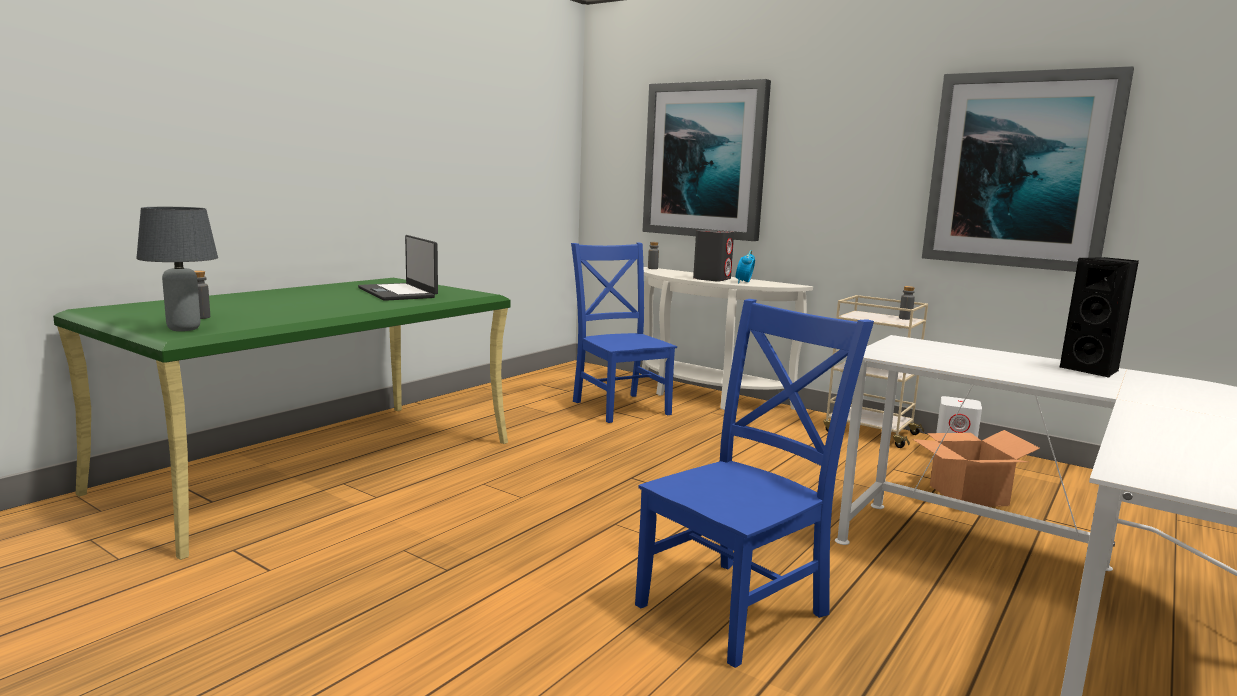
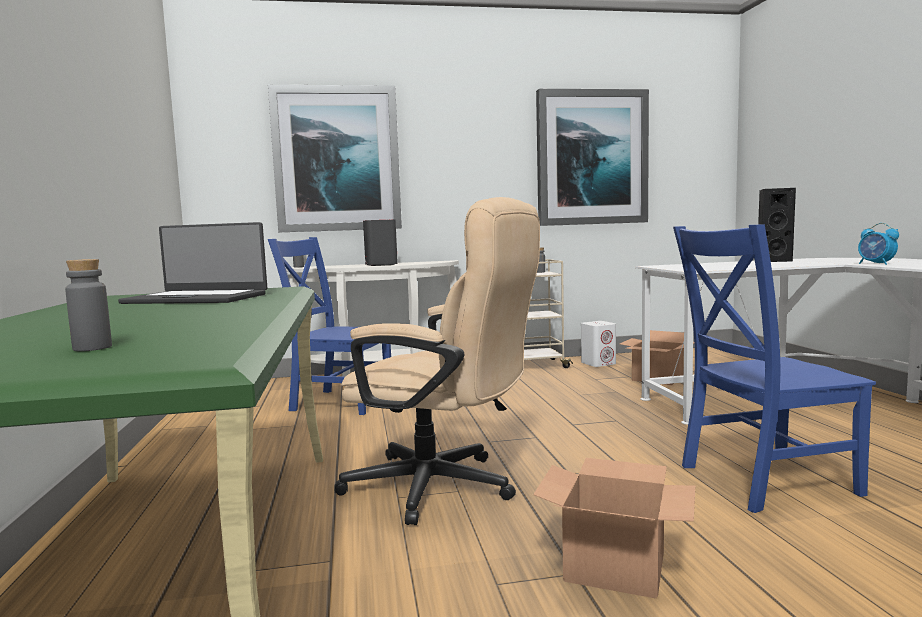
camera: 45 degrees left, 5 degrees down
grey table lamp [136,207,218,331] -> none
blue chair [635,299,874,668] -> blue chair turned 105 degrees counterclockwise [673,225,876,513]
alarm clock [736,250,755,283] -> alarm clock moved to [858,223,899,265]
none -> beige office chair [334,197,540,525]
none -> cardboard box [533,458,695,599]

